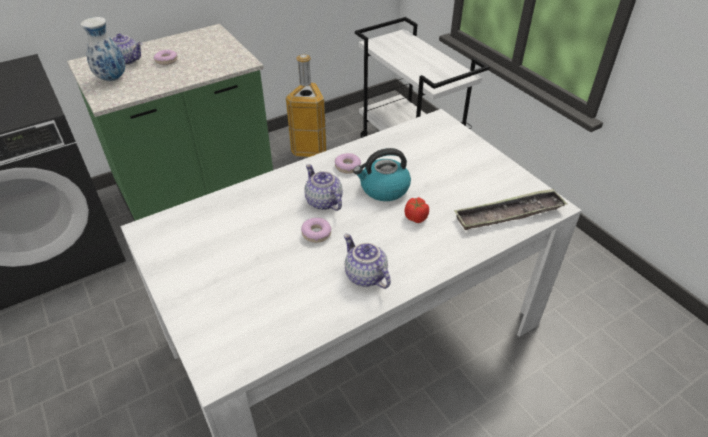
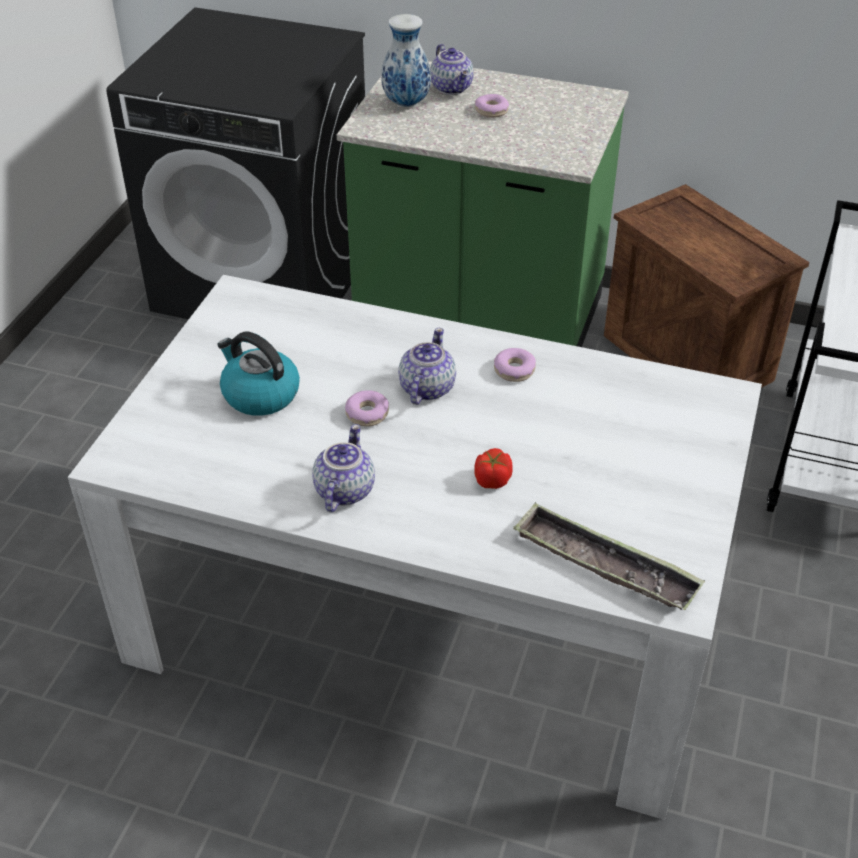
camera: 50 degrees right, 0 degrees up
trash can [286,54,327,157] -> crate [604,184,810,388]
kettle [353,148,411,201] -> kettle moved to [217,332,300,416]

